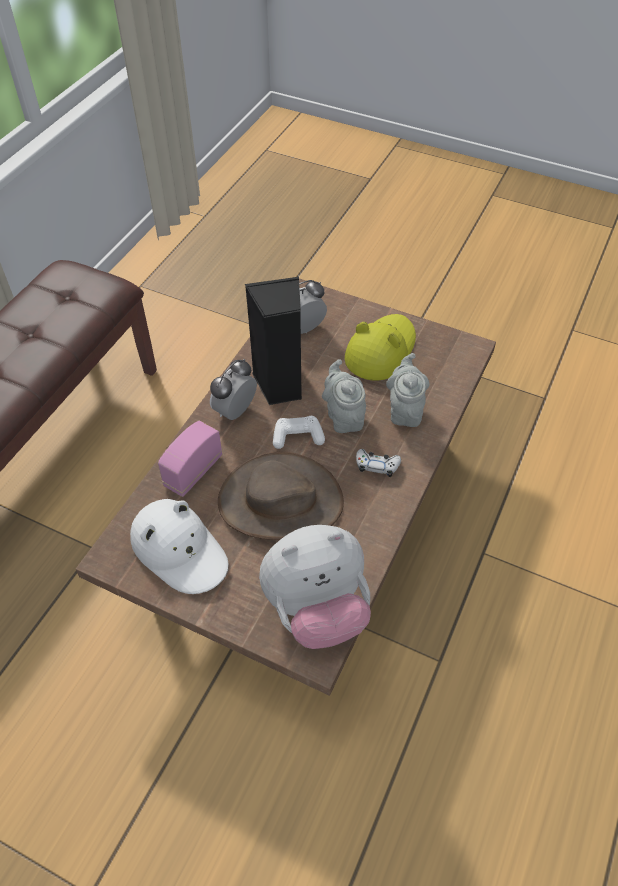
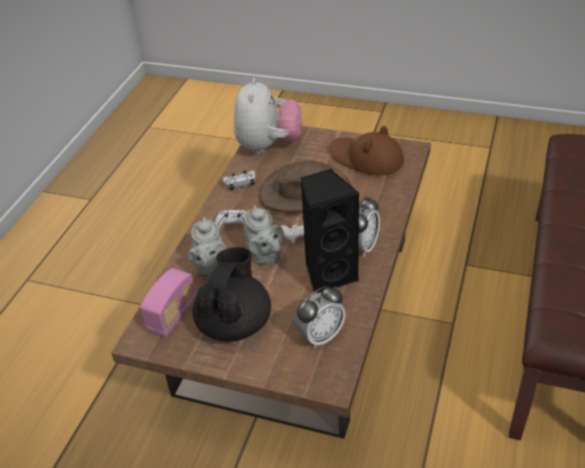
camera: 175 degrees right, 10 degrees down
white hat [130,499,229,594] -> brown hat [330,126,404,176]
radio [158,421,222,497] -> radio moved to [140,268,196,338]
plush toy [259,525,371,649] -> plush toy turned 120 degrees clockwise [234,78,302,154]
yellow hat [345,314,416,381] -> black teapot [192,247,271,342]
none -> white game controller [222,171,256,190]

